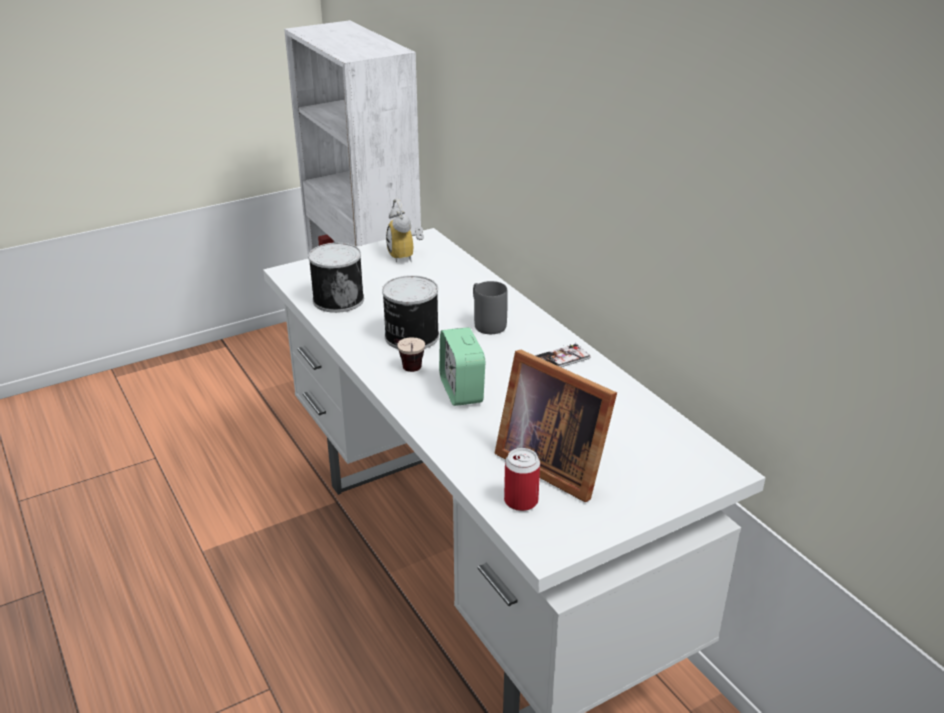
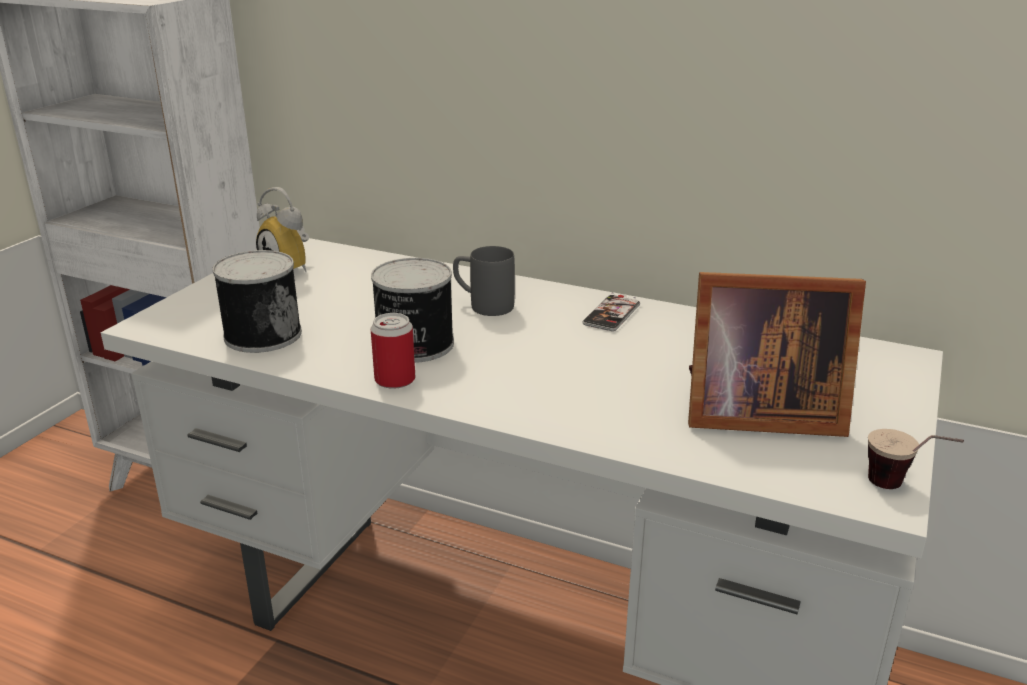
camera: 35 degrees left, 5 degrees down
cup [397,337,425,372] -> cup moved to [868,429,964,489]
alarm clock [439,327,485,406] -> none
can [504,448,540,511] -> can moved to [371,313,415,389]

